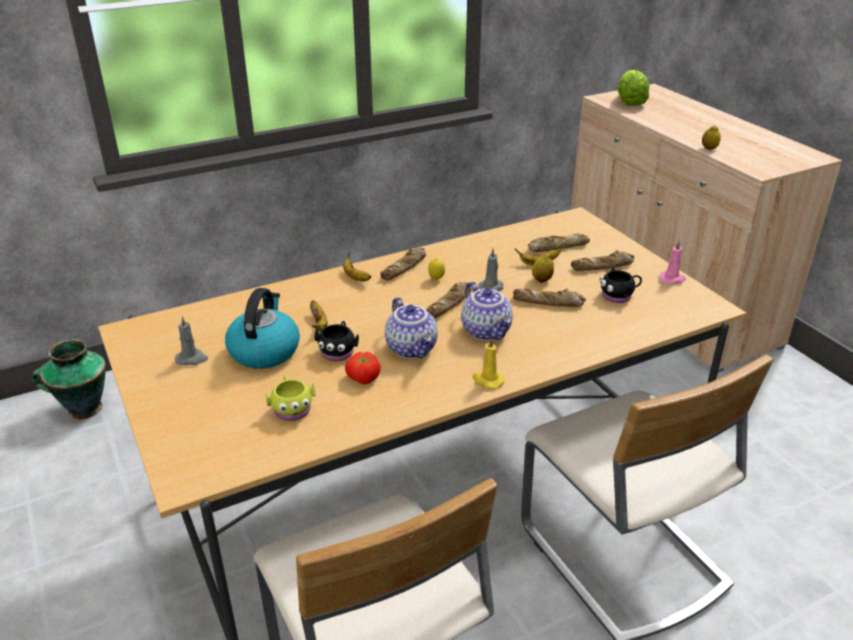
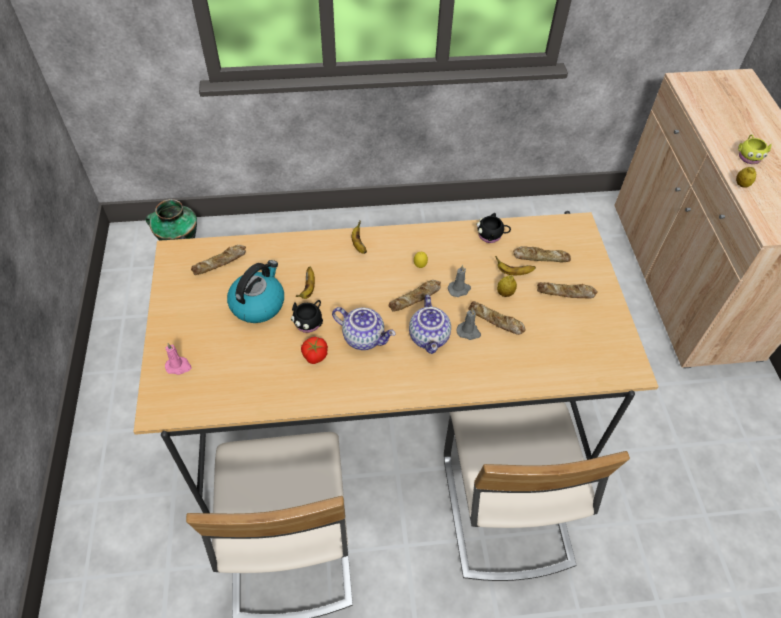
camera: 20 degrees right, 20 degrees up
grey candle [175,316,208,365] -> grey candle moved to [456,308,481,340]
yellow mug [265,375,316,421] -> yellow mug moved to [738,134,771,164]
bread [380,247,426,280] -> bread moved to [191,245,246,275]
teapot [385,297,438,359] -> teapot turned 60 degrees counterclockwise [332,307,396,350]
yellow candle [473,337,505,389] -> none
black mug [600,267,642,303] -> black mug moved to [476,213,511,243]
lettuce [618,70,650,106] -> none
pink candle [659,240,686,284] -> pink candle moved to [165,343,192,375]

